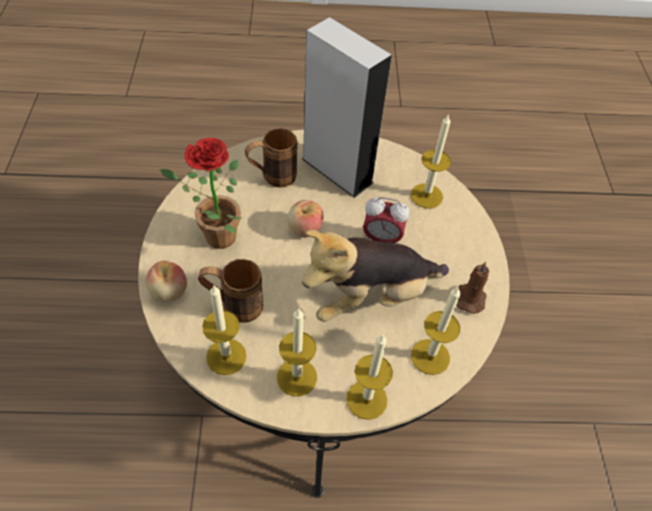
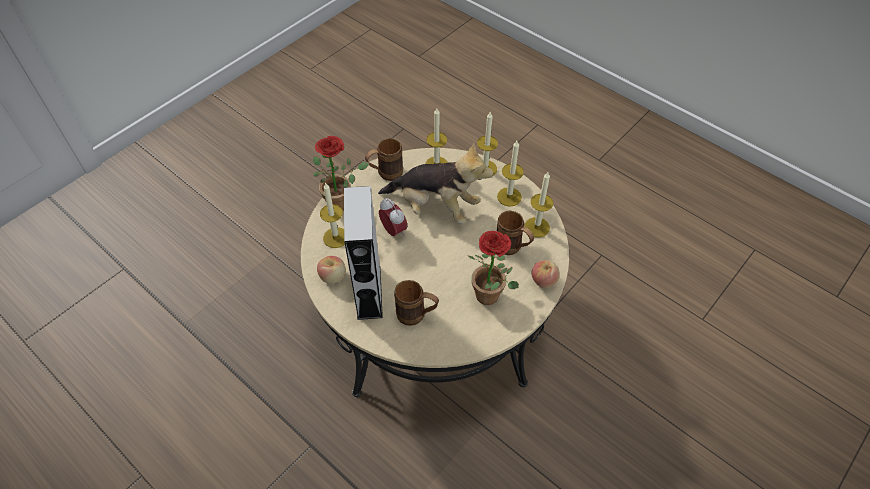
camera: 135 degrees left, 0 degrees up
apple [287,200,324,238] -> apple moved to [317,256,346,284]
brown candle [456,262,489,314] -> brown mug [365,138,403,181]
none -> potted plant [313,136,369,211]

